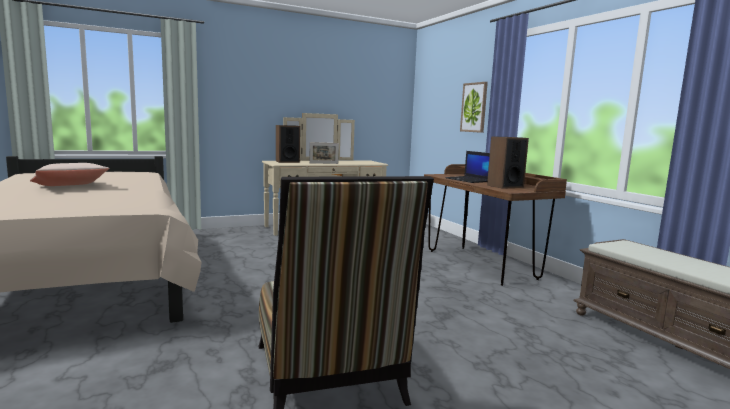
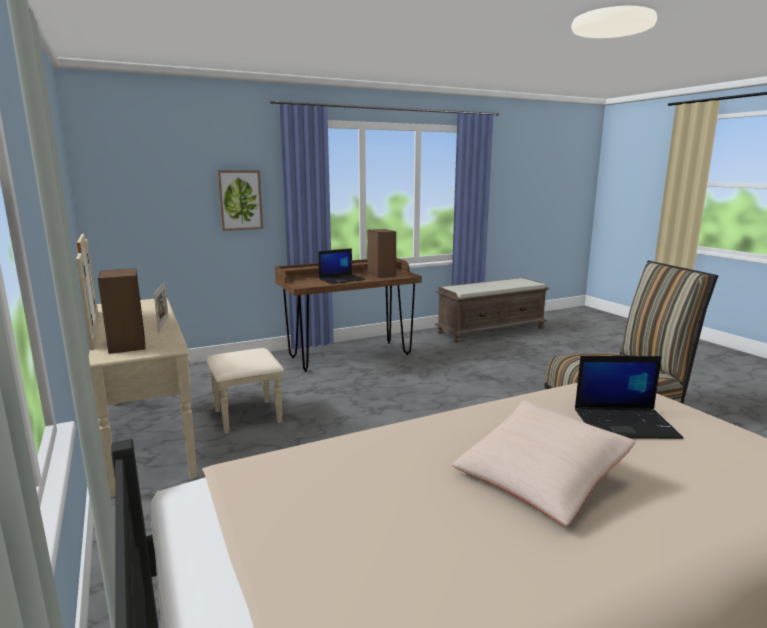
camera: 90 degrees left, 5 degrees up
none -> laptop [575,356,683,439]

